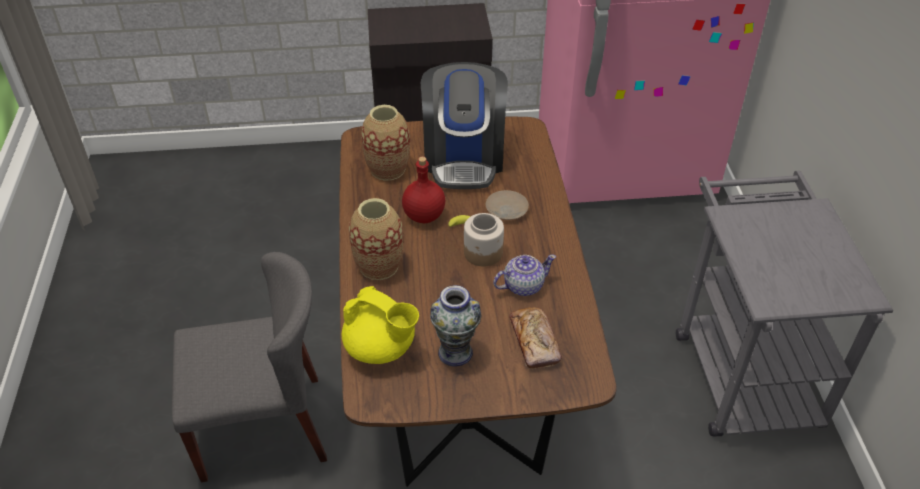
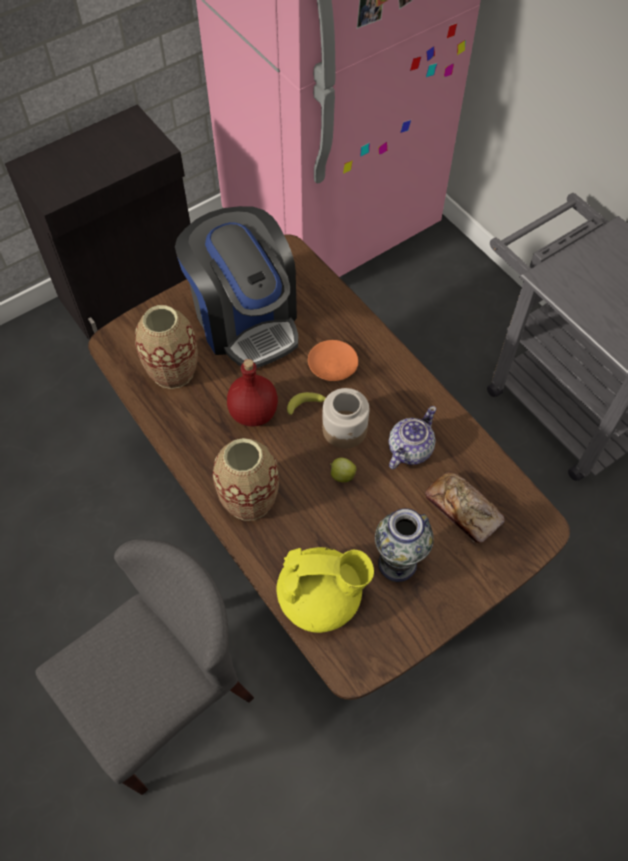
camera: 30 degrees left, 15 degrees up
beige plate [486,190,529,220] -> orange plate [308,340,358,381]
none -> apple [330,458,357,482]

